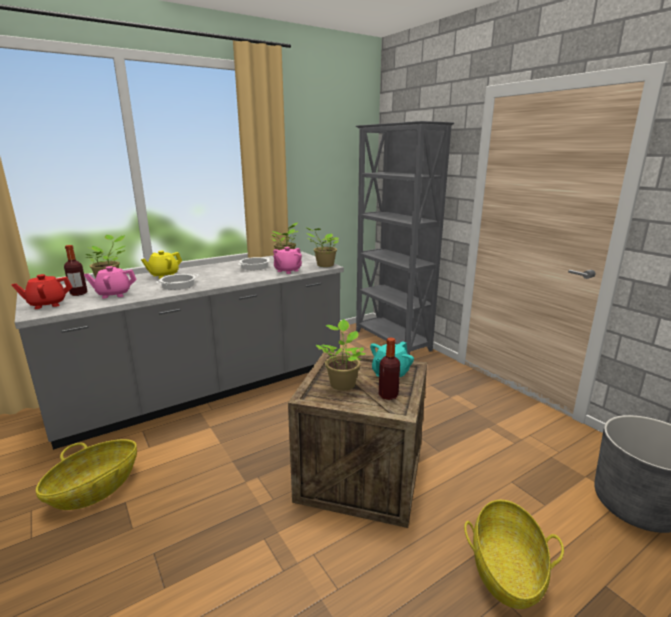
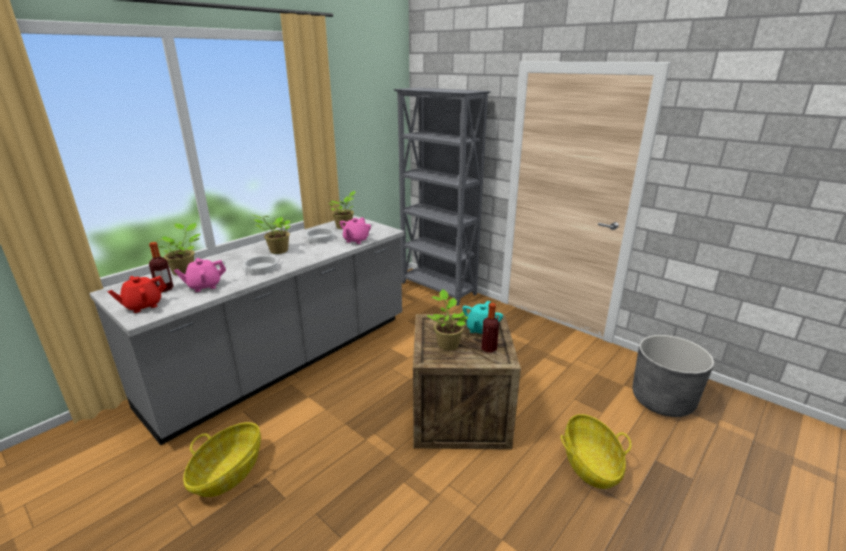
camera: 15 degrees left, 5 degrees up
yellow teapot [141,251,182,279] -> none
potted plant [306,227,339,267] -> potted plant moved to [253,215,290,254]

